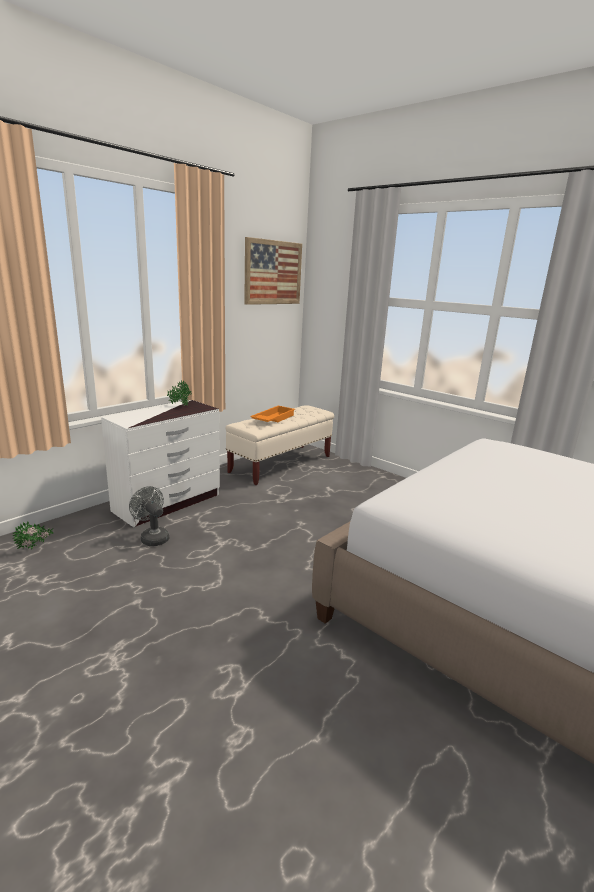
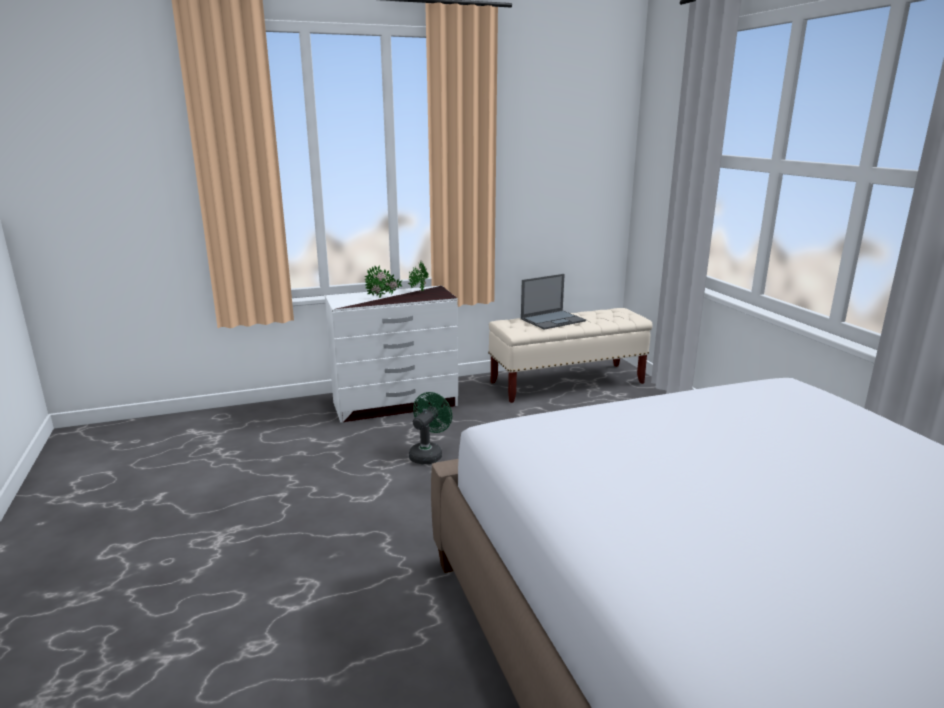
camera: 30 degrees right, 0 degrees up
potted plant [12,522,53,550] -> potted plant moved to [365,265,402,298]
grey fan [129,486,169,546] -> none
picture [244,237,302,305] -> none
orange tray [250,406,295,422] -> laptop [521,274,586,330]
none -> green fan [409,392,452,464]

